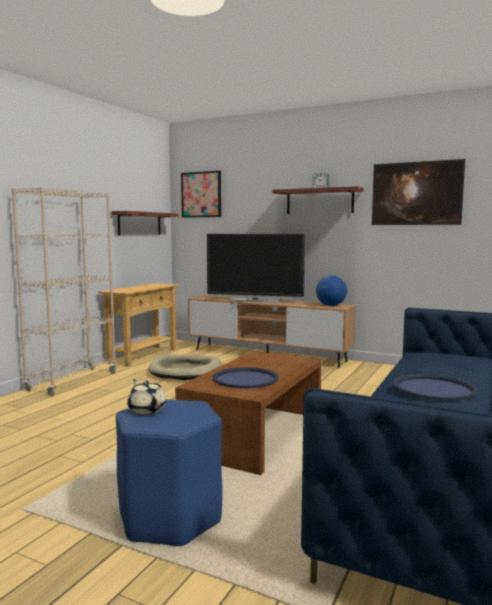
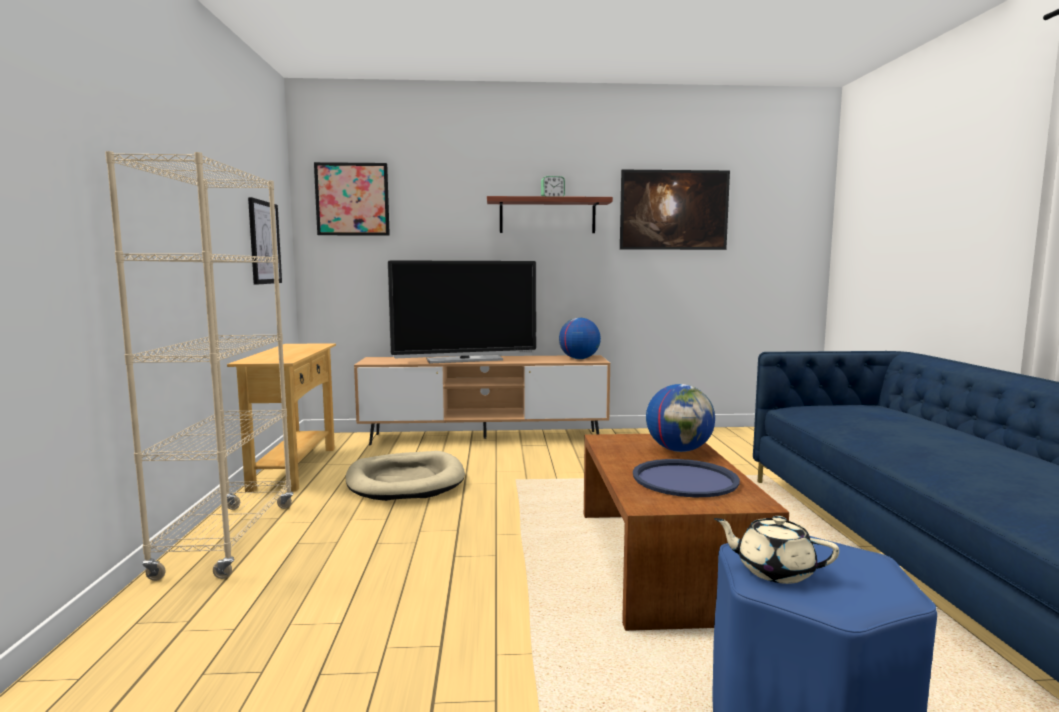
camera: 30 degrees left, 0 degrees up
shelf [112,211,178,235] -> picture [248,197,282,285]
blue tray [393,374,478,401] -> none
none -> globe [646,384,715,452]

